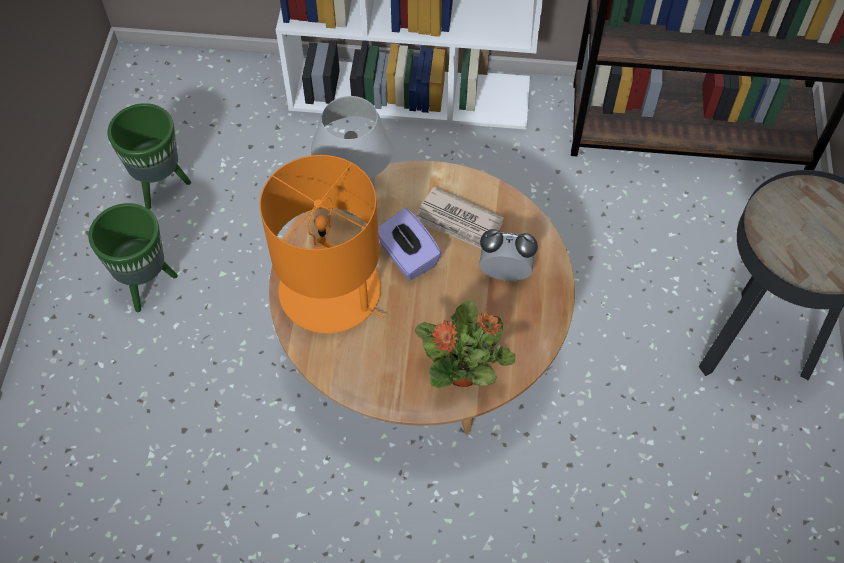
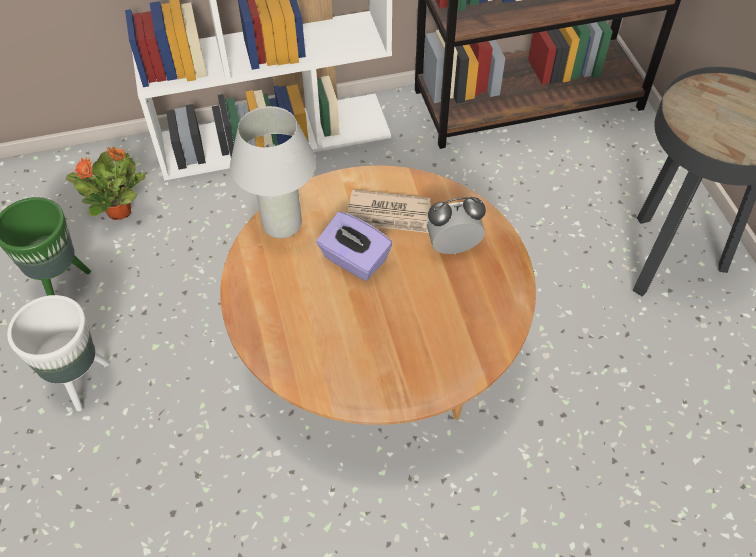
camera: 20 degrees left, 5 degrees down
green planter [88,203,178,312] -> white planter [7,295,110,411]
orange table lamp [260,155,385,333] -> none
potted plant [414,300,515,388] -> potted plant moved to [66,146,146,220]

